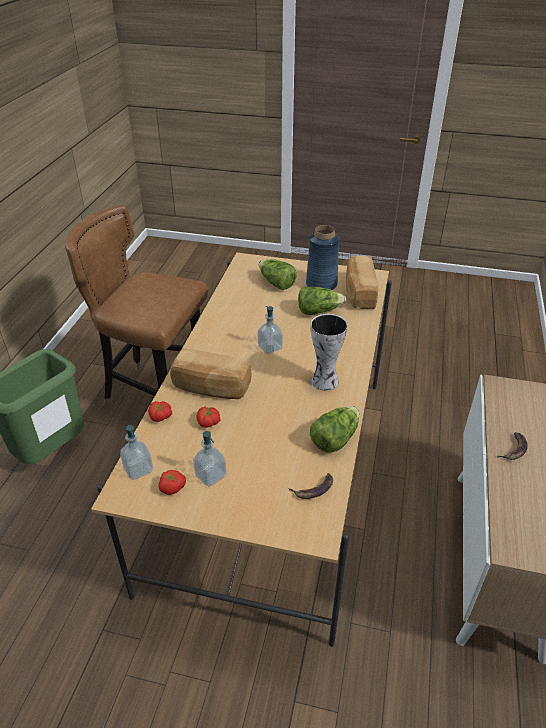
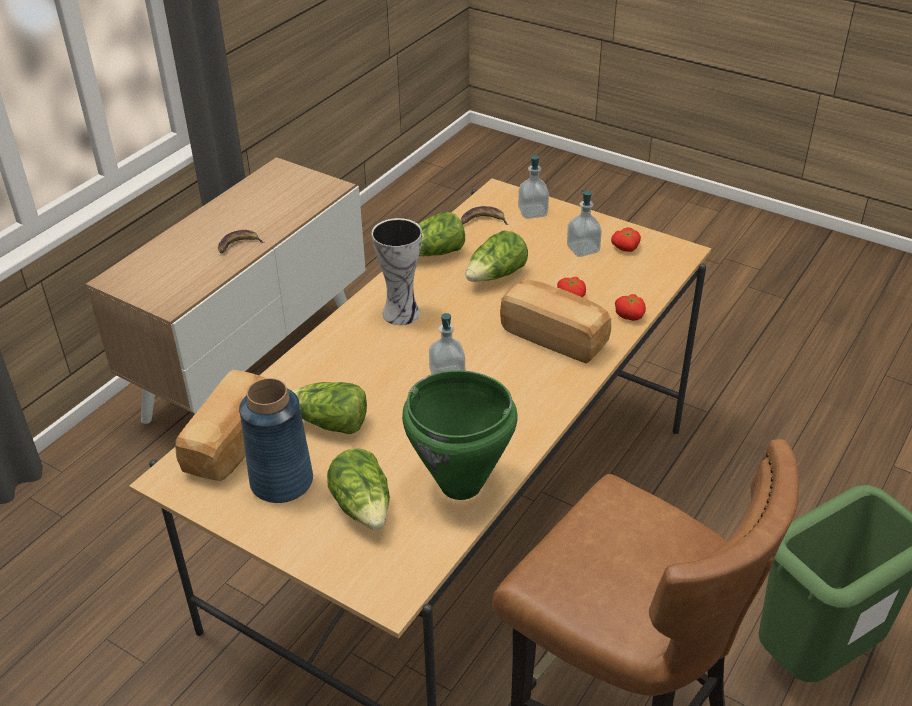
camera: 160 degrees left, 0 degrees up
soap dispenser [120,425,153,480] -> soap dispenser moved to [518,155,549,219]
none -> green cooking pot [402,370,518,500]
none -> lettuce [466,230,528,282]

